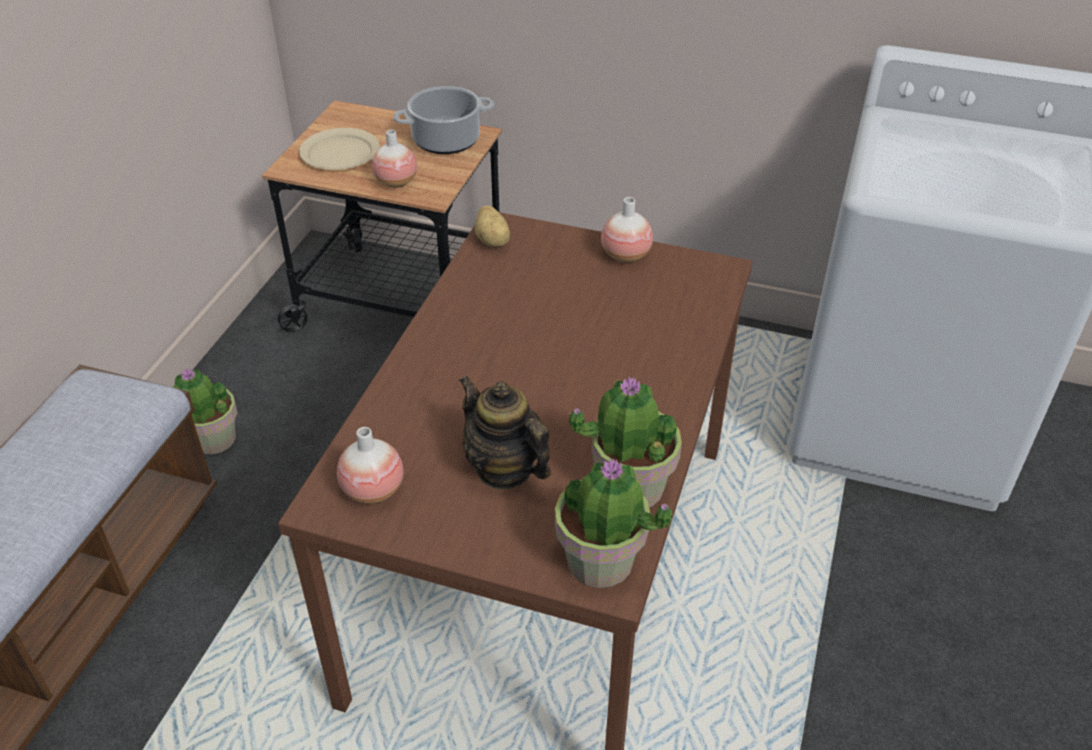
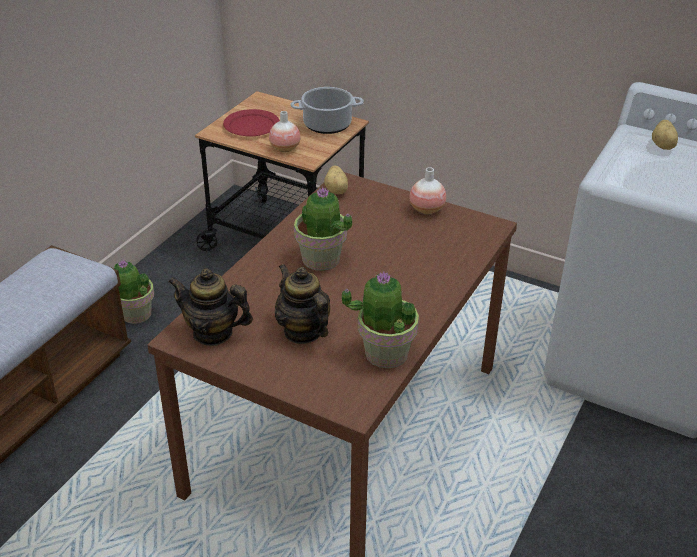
camera: 10 degrees right, 5 degrees down
beige plate [299,128,380,170] -> red plate [223,109,280,137]
vase [337,427,404,503] -> teapot [168,268,253,346]
potted plant [555,458,672,588] -> potted plant moved to [294,187,353,271]
none -> potato [652,120,678,150]

